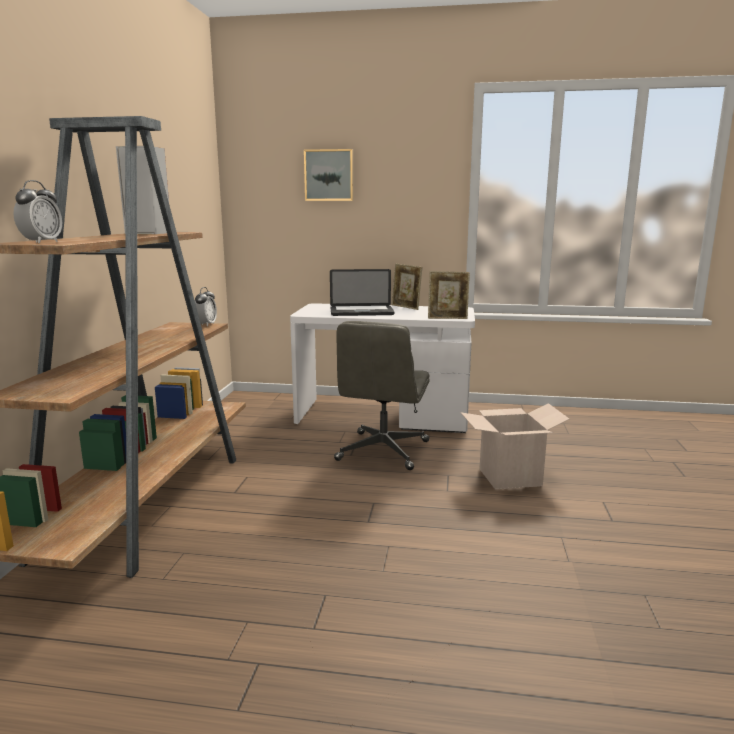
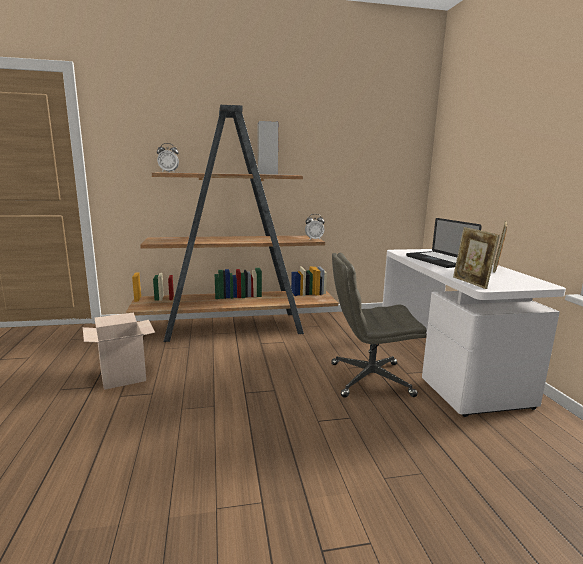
camera: 70 degrees right, 0 degrees up
picture [304,149,354,201] -> none
cardboard box [461,403,569,489] -> cardboard box moved to [83,312,155,390]

